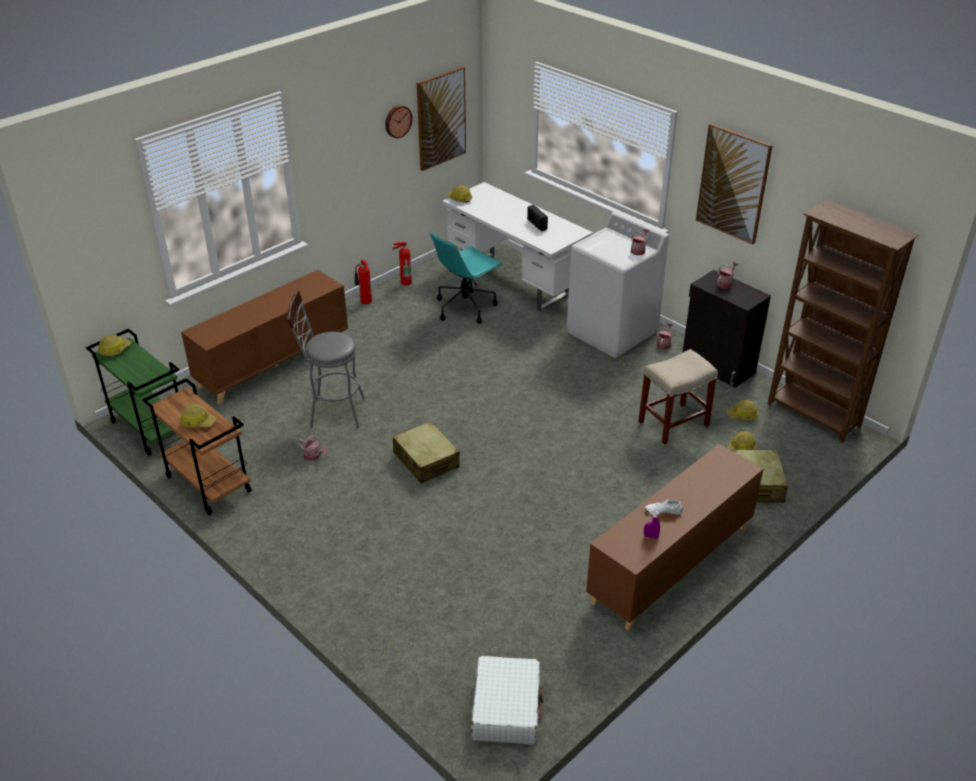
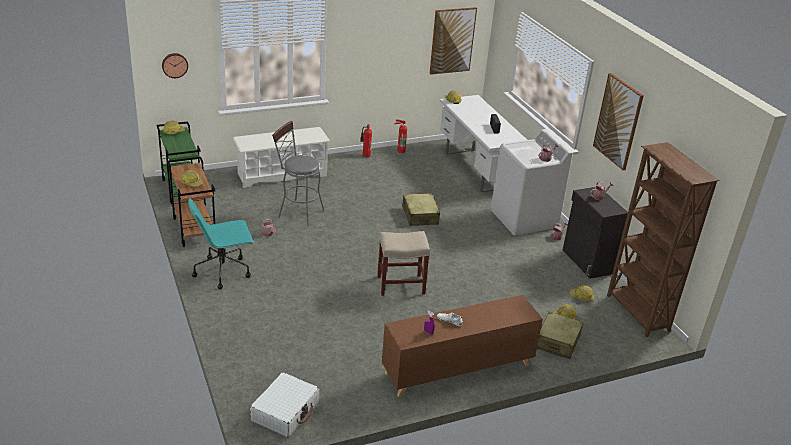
camera: 20 degrees right, 5 degrees down
brown cabinet [181,270,348,404] -> white shoe rack [233,127,330,188]
wall clock [385,105,413,138] -> wall clock moved to [162,53,188,78]
beige suitcase [393,421,460,484] -> beige suitcase moved to [402,193,440,226]
turquoise office chair [430,232,503,324] -> turquoise office chair moved to [188,198,254,289]
beige stool [638,349,718,445] -> beige stool moved to [377,231,430,296]

